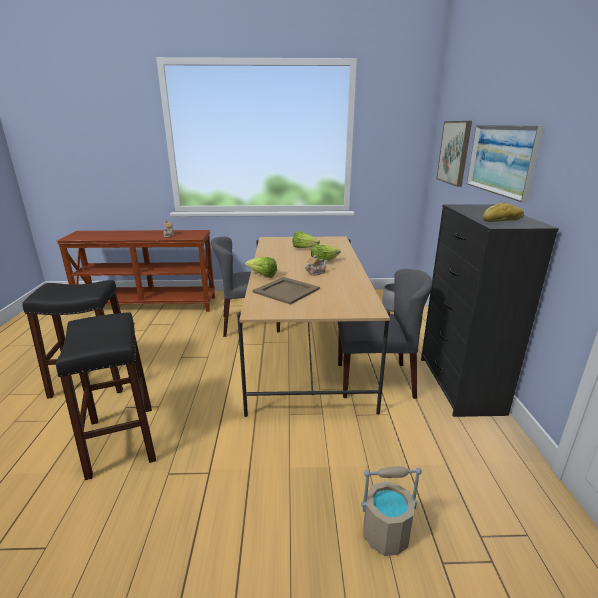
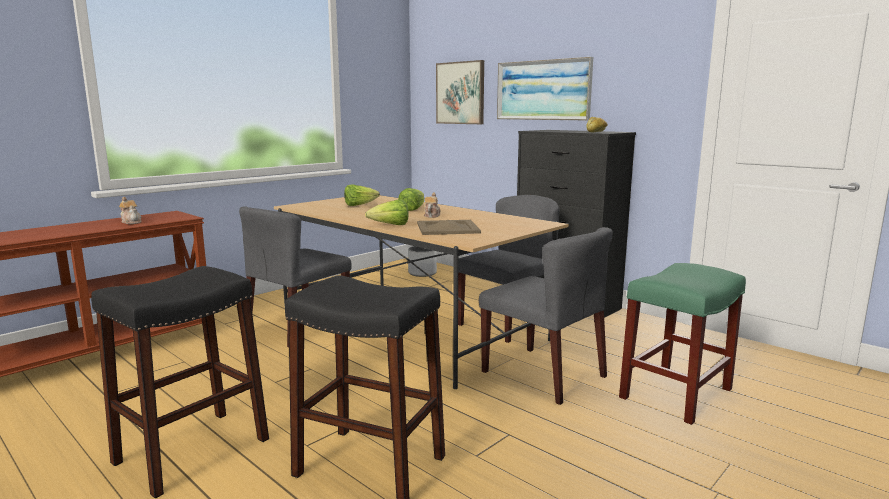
camera: 45 degrees left, 10 degrees down
beige bucket [361,466,422,556] -> green stool [619,263,746,425]
none -> grey chair [479,227,613,405]

